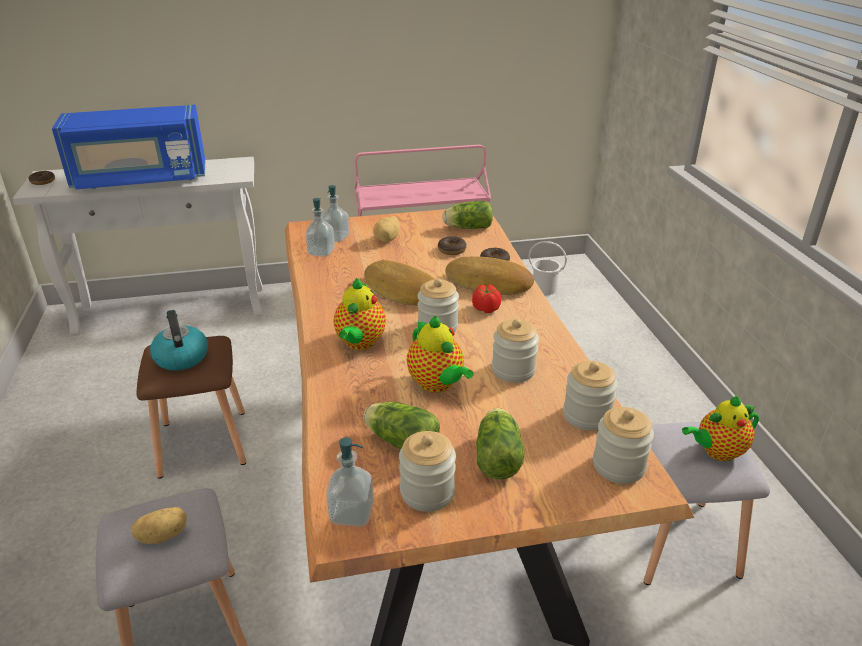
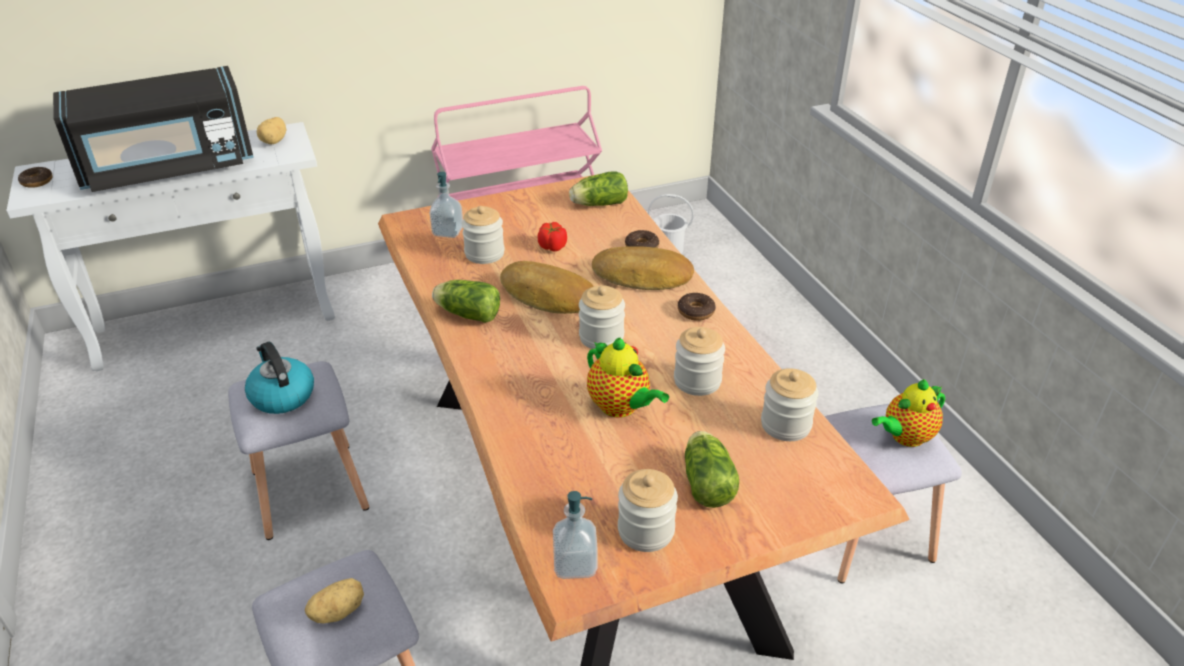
camera: 10 degrees left, 5 degrees up
blue microwave [52,105,205,189] -> black microwave [53,66,254,192]
brown stool [136,336,246,479] -> grey stool [228,361,369,540]
soap dispenser [305,198,335,257] -> none
teapot [334,278,386,350] -> none
lettuce [363,402,440,449] -> lettuce moved to [432,280,500,323]
potato [373,216,400,242] -> potato moved to [257,117,286,144]
donut [438,236,467,255] -> donut moved to [678,293,716,321]
tomato [472,284,501,313] -> tomato moved to [538,222,567,252]
jar [593,407,654,484] -> jar moved to [462,206,505,264]

